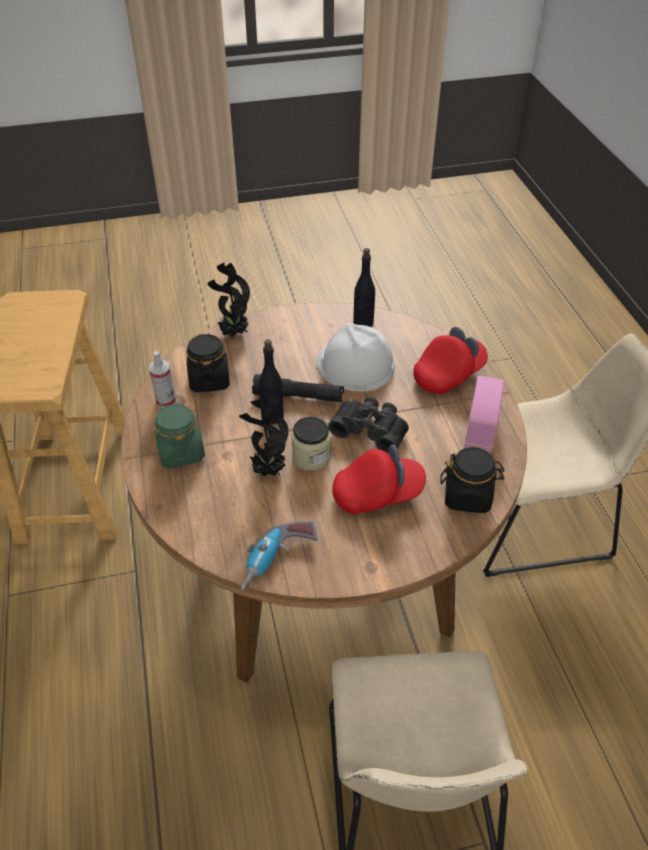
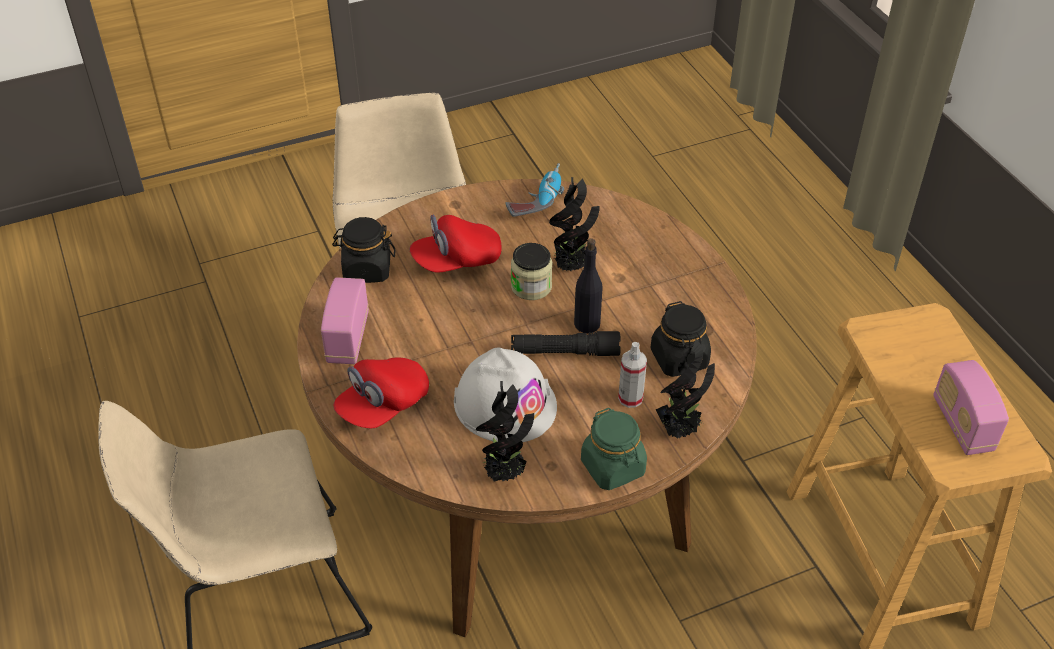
camera: 170 degrees right, 0 degrees up
spray bottle [149,351,176,408] -> spray bottle moved to [618,342,647,408]
green jar [154,402,205,468] -> green jar moved to [581,408,647,490]
black binoculars [328,397,409,454] -> none
black bottle [353,248,375,327] -> potted plant [476,381,534,482]
none -> radio [933,360,1009,455]

